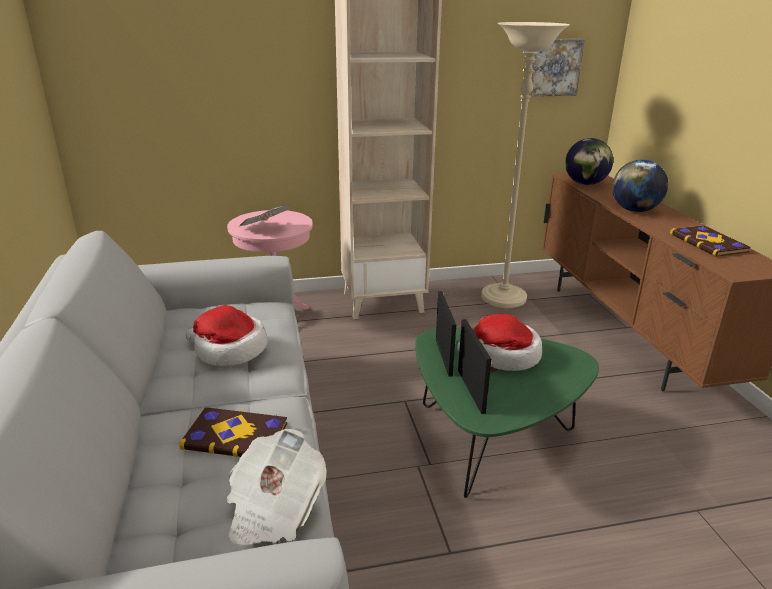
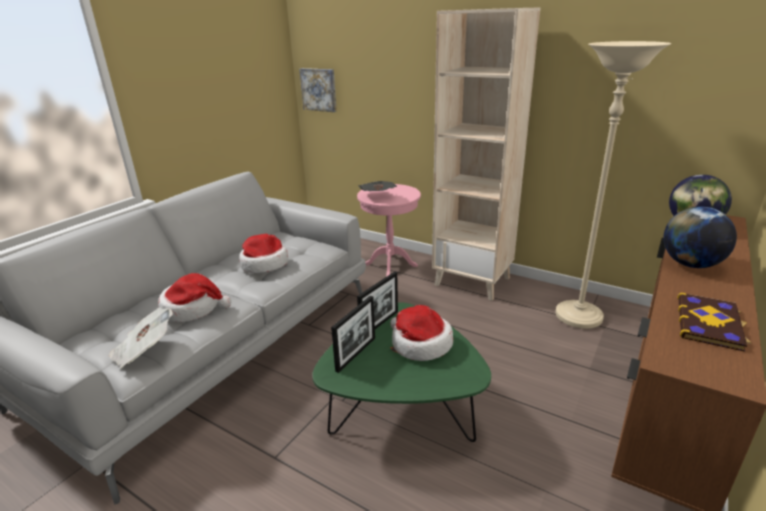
camera: 45 degrees right, 0 degrees up
book [179,407,287,457] -> hat [158,273,231,322]
picture [529,39,585,97] -> picture moved to [299,68,337,112]

